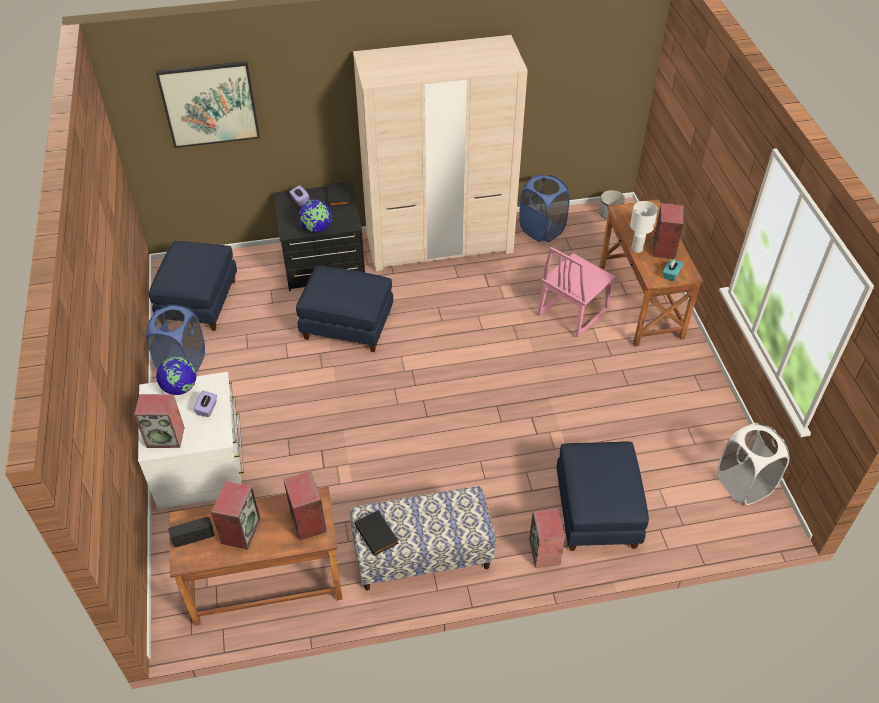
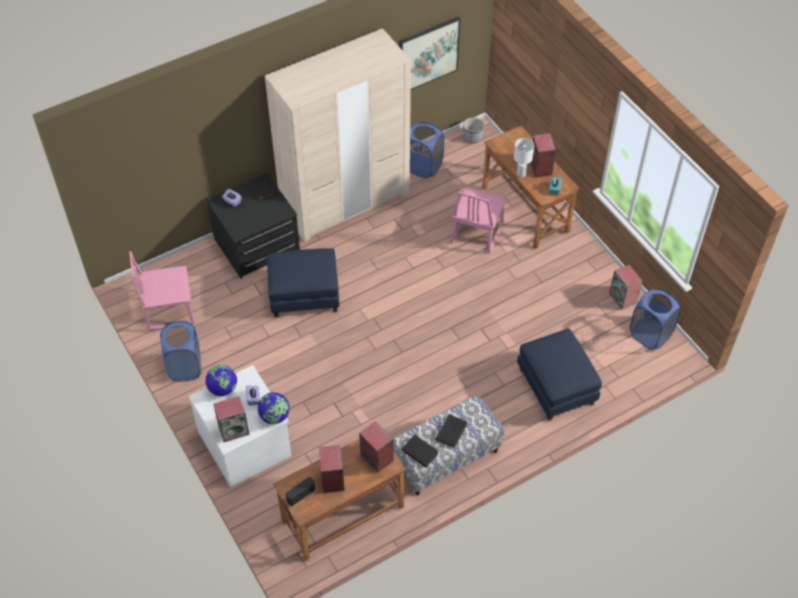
camera: 20 degrees left, 5 degrees up
blue ottoman [148,241,237,331] -> pink chair [129,251,194,331]
picture [156,61,260,148] -> picture moved to [399,17,460,90]
globe [299,199,332,233] -> globe moved to [258,392,290,424]
speaker [529,508,565,568] -> speaker moved to [609,265,642,309]
white laundry basket [718,423,789,505] -> blue laundry basket [630,289,681,349]
none -> black book [435,414,467,448]

